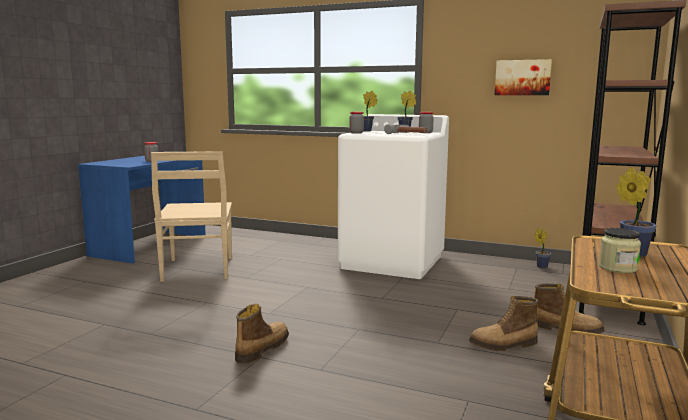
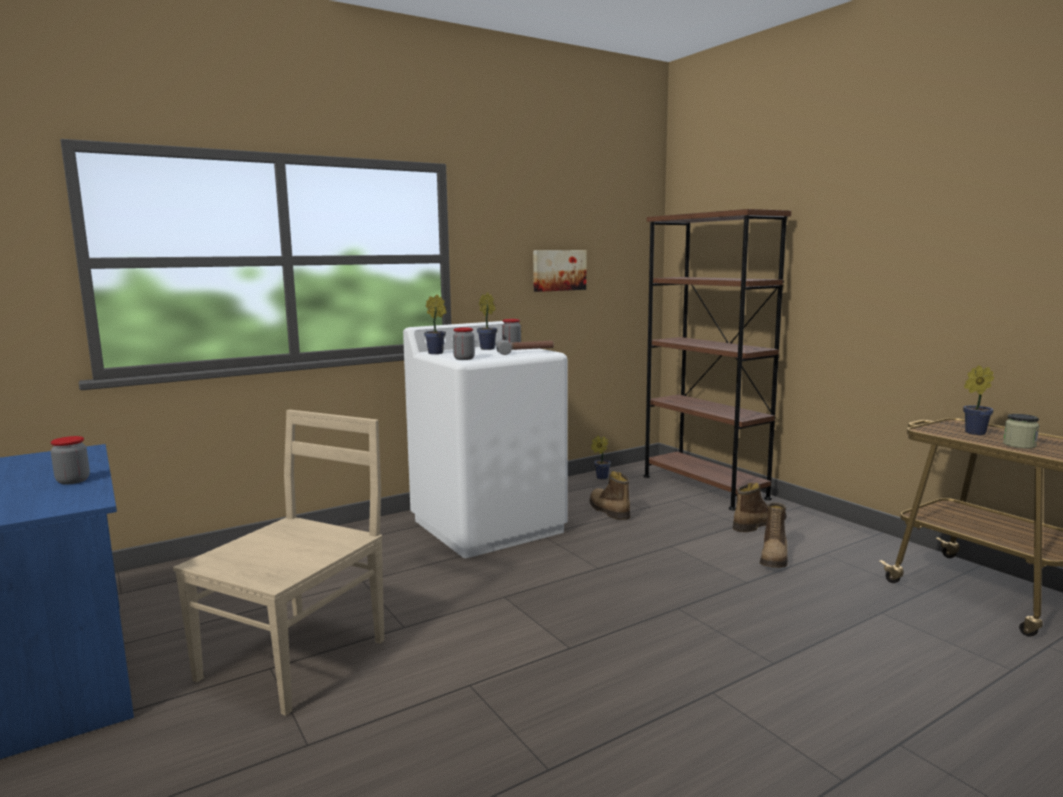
camera: 55 degrees left, 0 degrees up
beige chair [151,151,232,282] -> beige chair turned 90 degrees counterclockwise [173,410,384,716]
boot [235,304,289,364] -> boot moved to [590,471,630,520]

